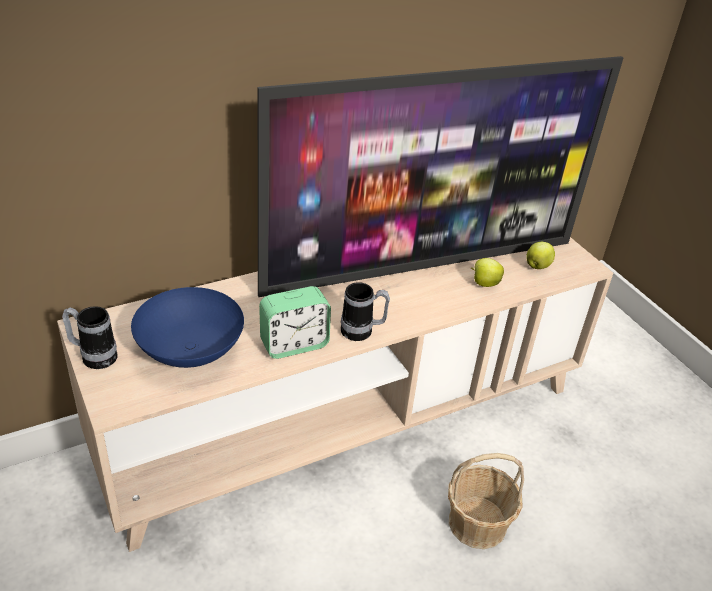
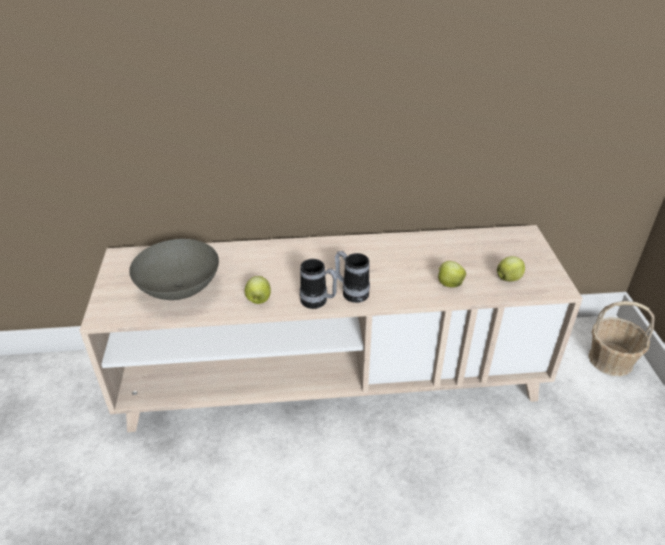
camera: 25 degrees right, 0 degrees up
mug [62,306,117,369] -> mug moved to [335,251,370,303]
blue bowl [131,287,244,368] -> grey bowl [129,239,219,300]
television [258,56,623,297] -> none
alarm clock [259,286,331,359] -> apple [245,276,271,304]
basket [448,453,524,549] -> basket moved to [588,301,655,376]

